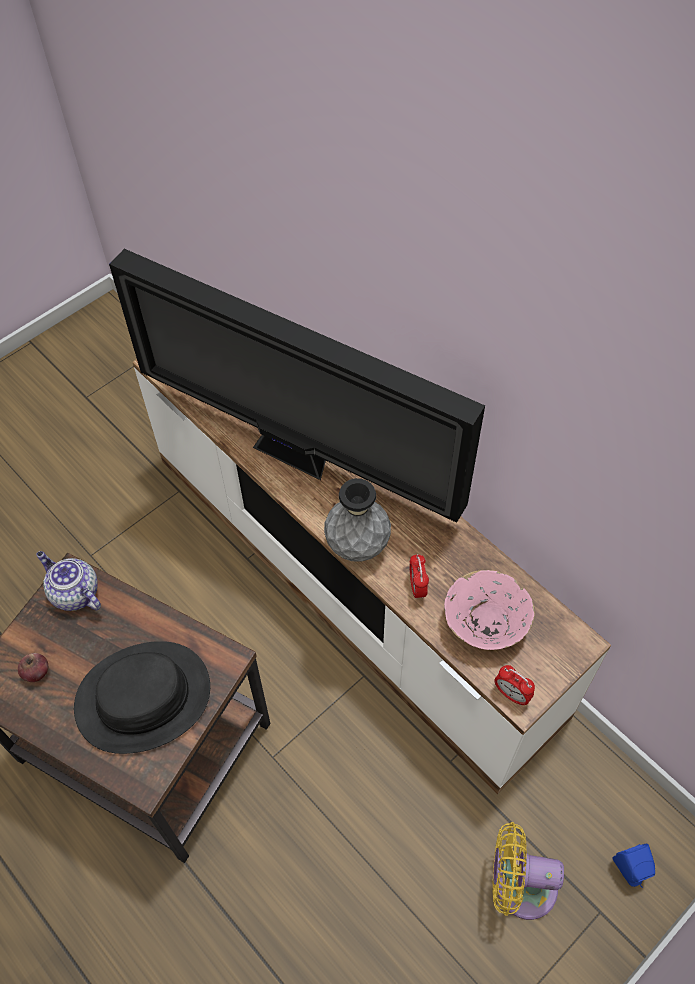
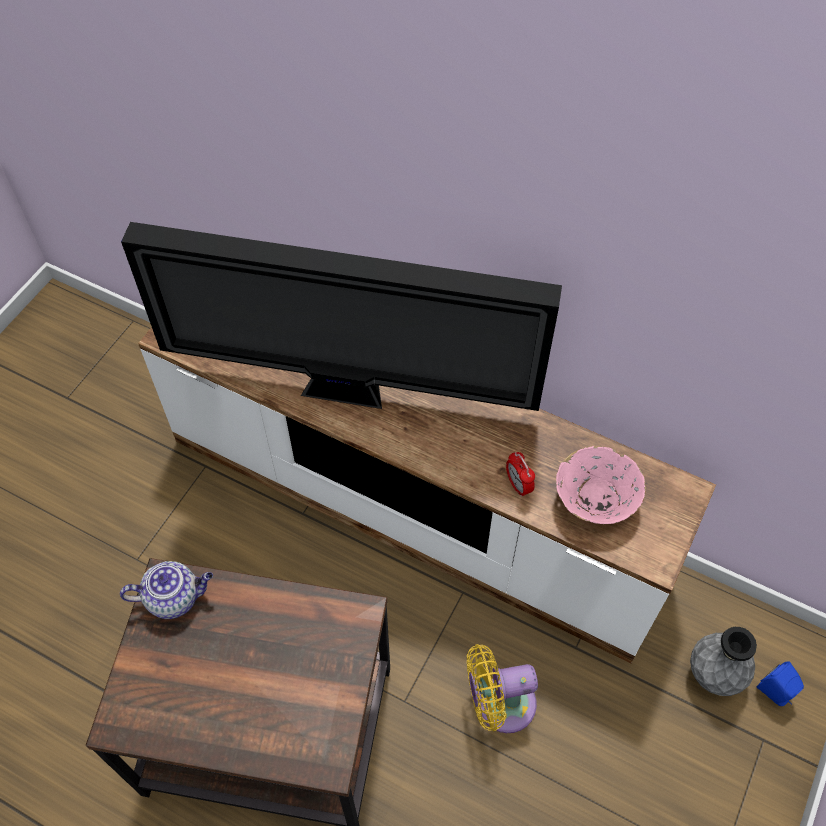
camera: 20 degrees left, 0 degrees up
apple [18,653,48,682] -> none
teapot [36,551,101,611] -> teapot turned 150 degrees clockwise [120,561,213,619]
black hat [74,641,210,754] -> none
grey vase [324,478,391,562] -> grey vase moved to [690,627,757,696]
yellow fan [492,822,564,920] -> yellow fan moved to [467,644,538,733]
alarm clock [494,665,535,705] -> none

